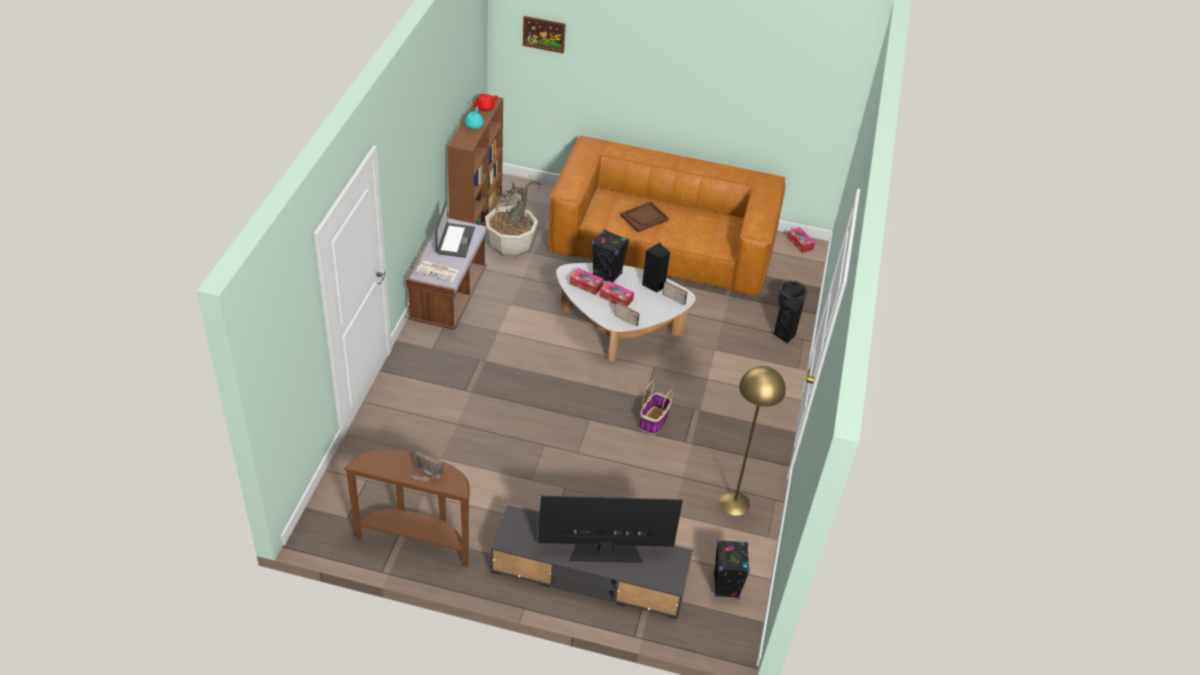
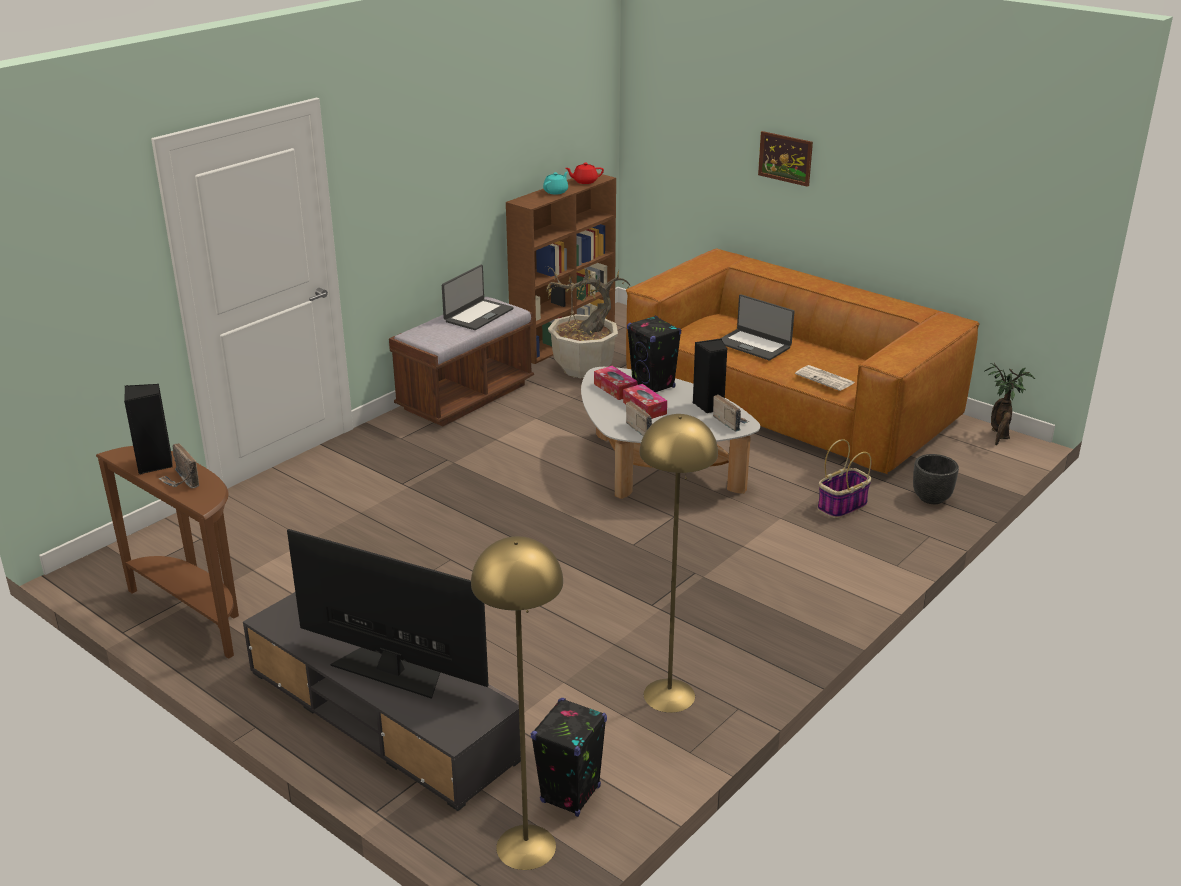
camera: 30 degrees right, 15 degrees down
newspaper [416,260,460,282] -> newspaper moved to [795,365,855,391]
picture [523,16,566,54] -> picture moved to [758,131,813,187]
brown tray [620,202,669,232] -> laptop [722,294,795,360]
basket [639,381,673,434] -> basket moved to [817,439,872,518]
black speaker [773,296,804,344] -> black speaker moved to [124,384,173,474]
tissue box [787,228,815,253] -> potted plant [984,362,1035,446]
none -> yellow floor lamp [471,536,563,870]

